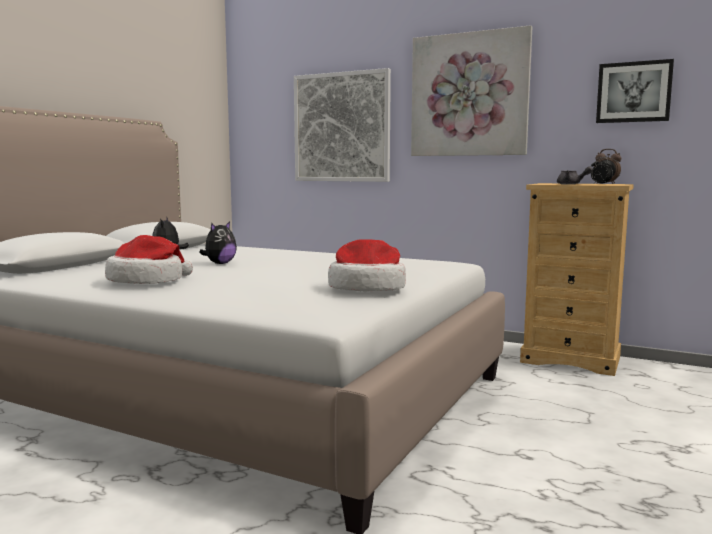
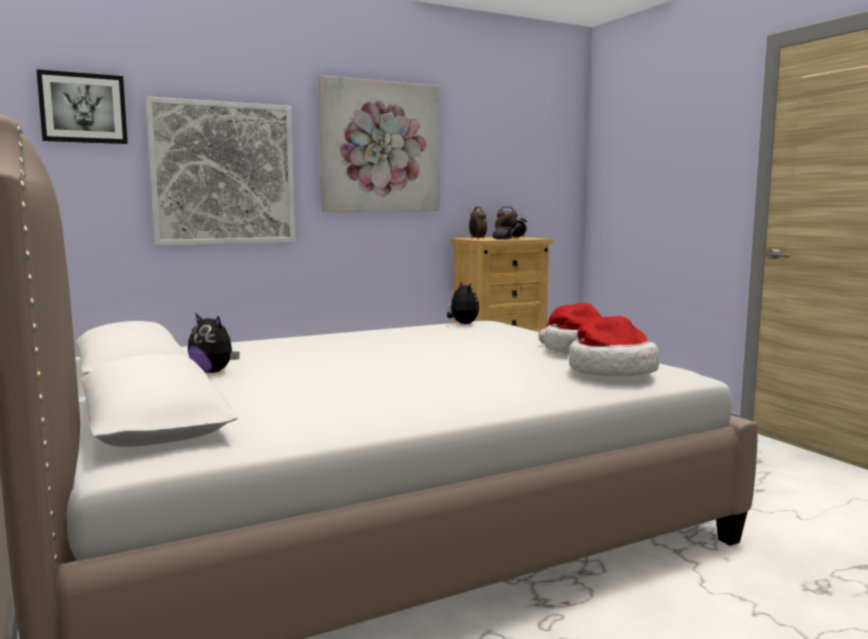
camera: 55 degrees left, 0 degrees up
hat [105,235,193,284] -> hat moved to [569,316,659,376]
plush toy [199,221,237,264] -> plush toy moved to [447,281,479,324]
picture [596,59,674,123] -> picture moved to [36,69,128,144]
none -> alarm clock [469,207,487,240]

